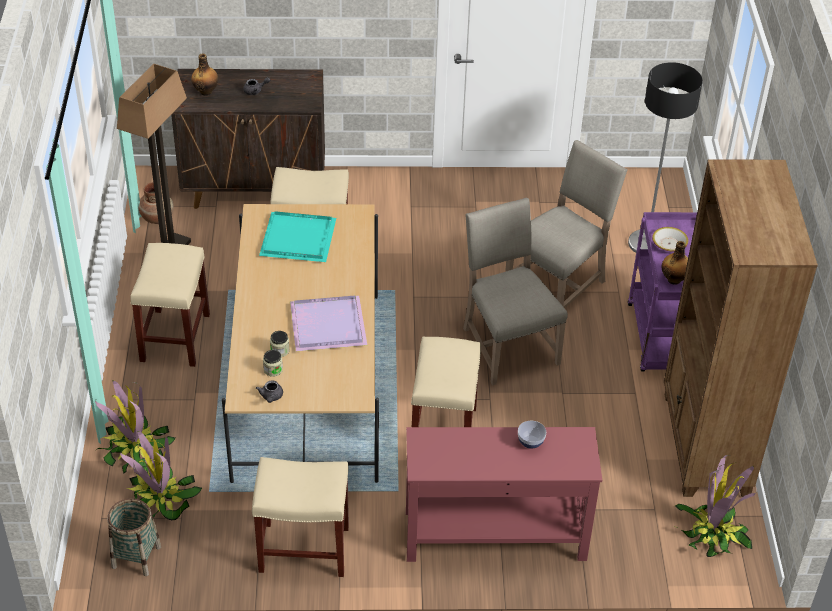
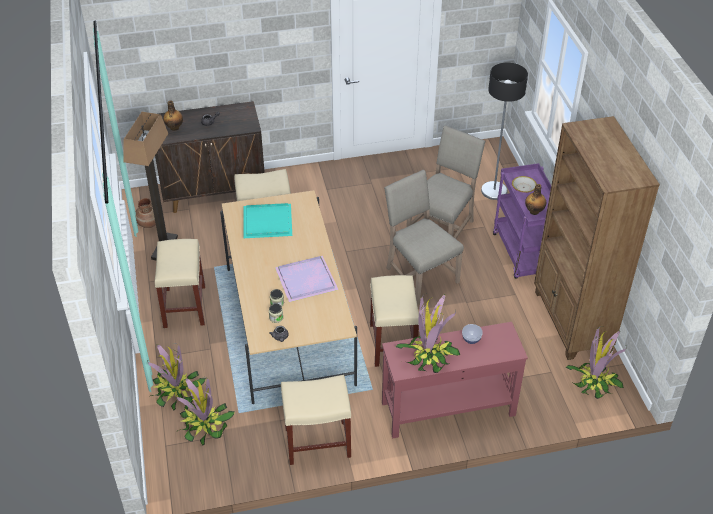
camera: 10 degrees left, 0 degrees up
basket [108,498,161,576] -> none
none -> potted plant [396,293,460,373]

